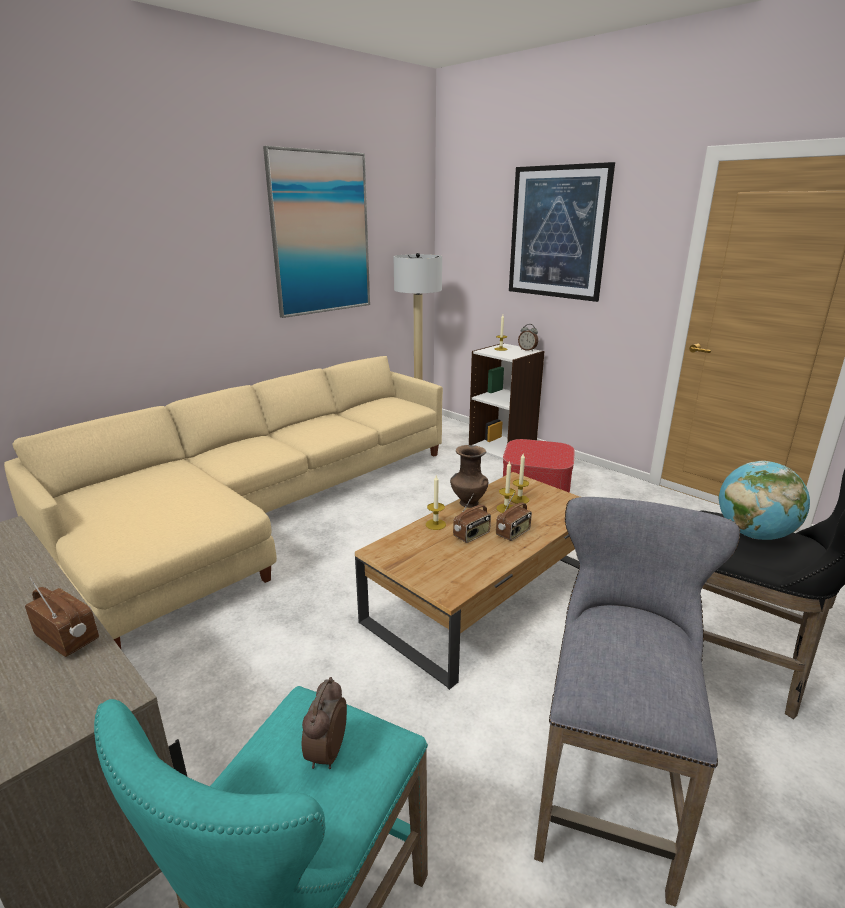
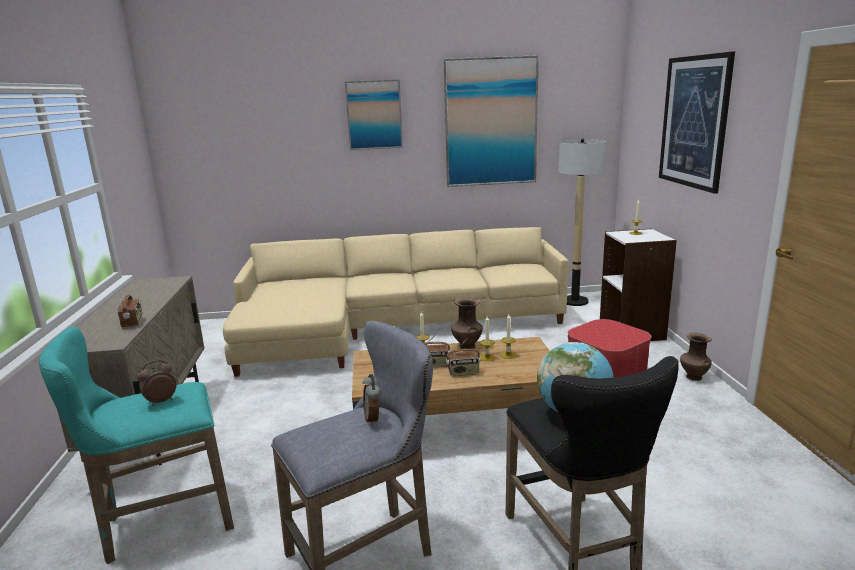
camera: 40 degrees right, 5 degrees down
alarm clock [518,324,538,351] -> alarm clock moved to [362,374,381,426]
none -> picture [345,80,403,150]
none -> brown vase [680,333,712,381]

